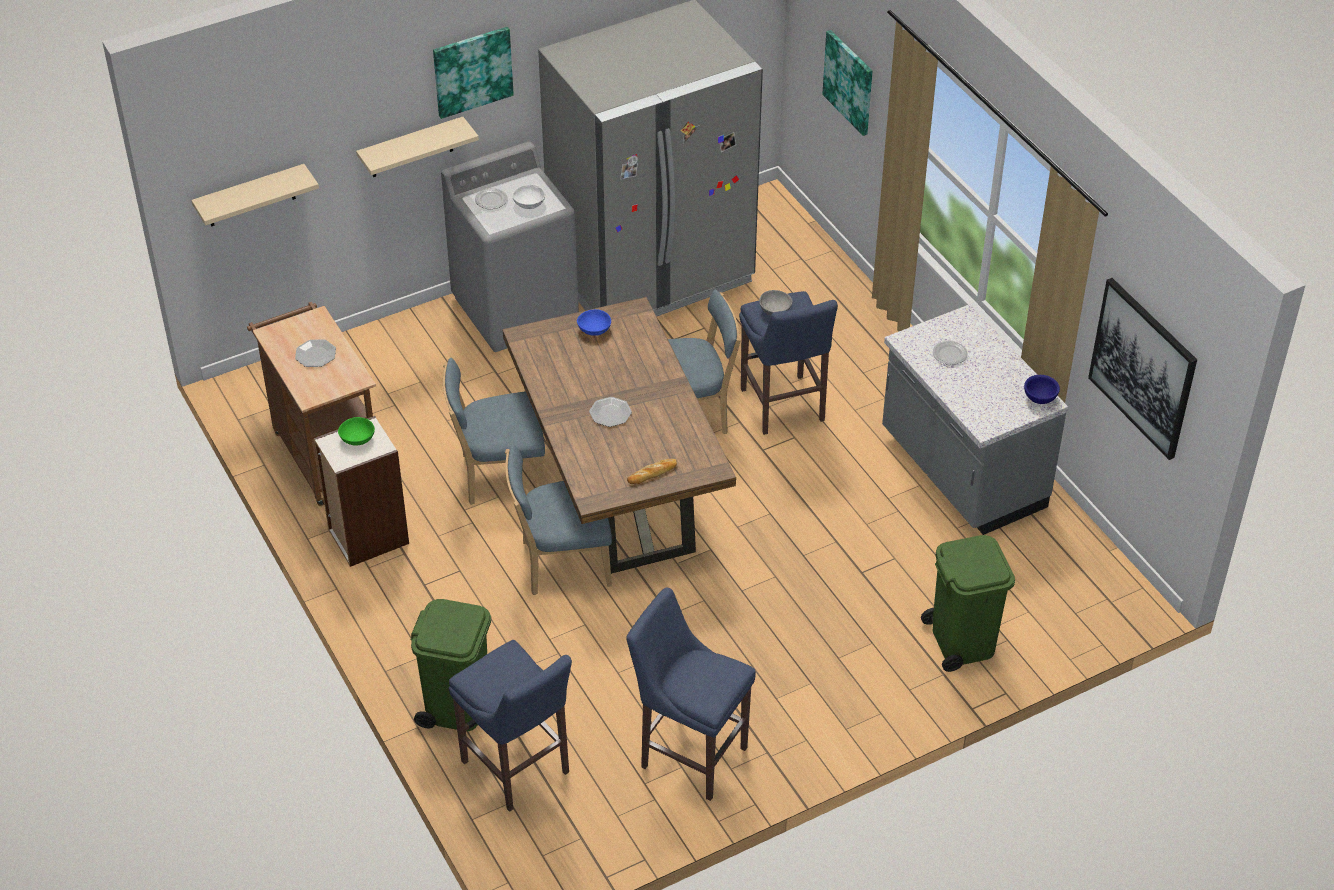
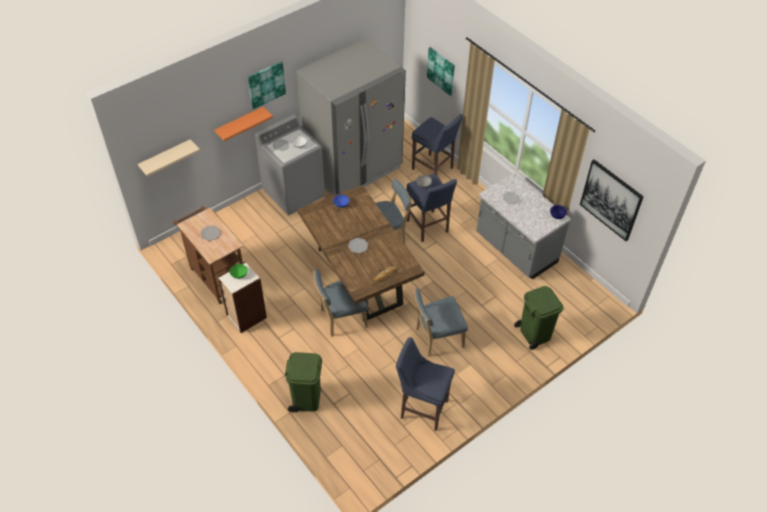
camera: 10 degrees left, 5 degrees up
beige shelf [356,117,479,177] -> orange shelf [215,107,273,141]
blue chair [443,358,545,505] -> blue chair moved to [413,288,468,357]
blue stool [449,640,572,812] -> blue stool moved to [412,114,463,175]

